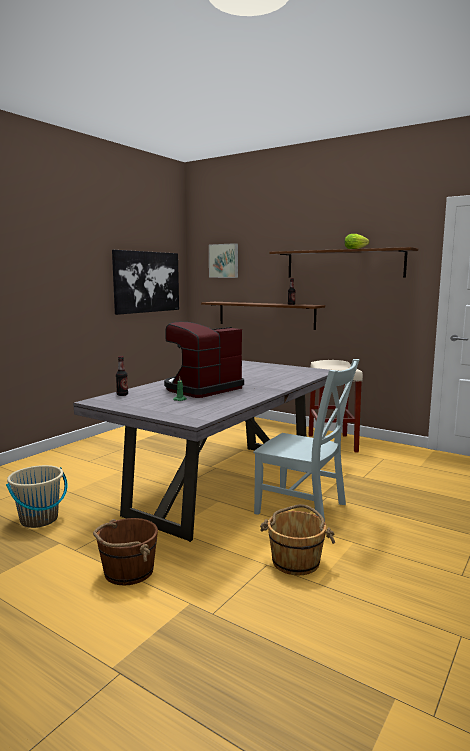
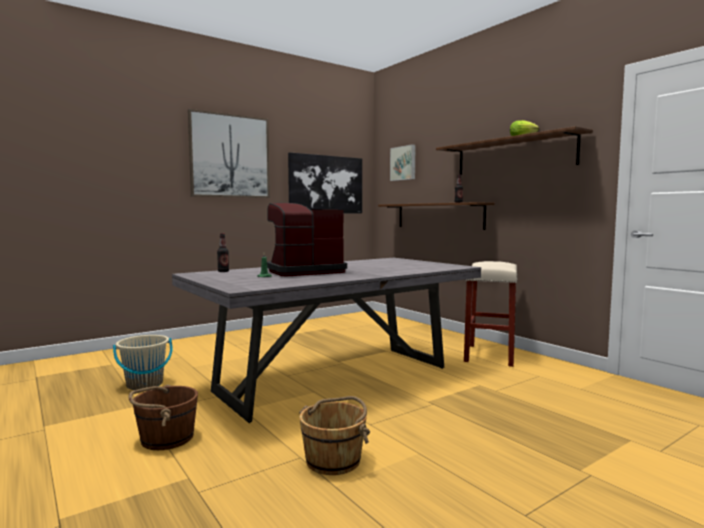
camera: 20 degrees right, 5 degrees down
grey chair [253,359,360,521] -> none
none -> picture [188,109,270,198]

